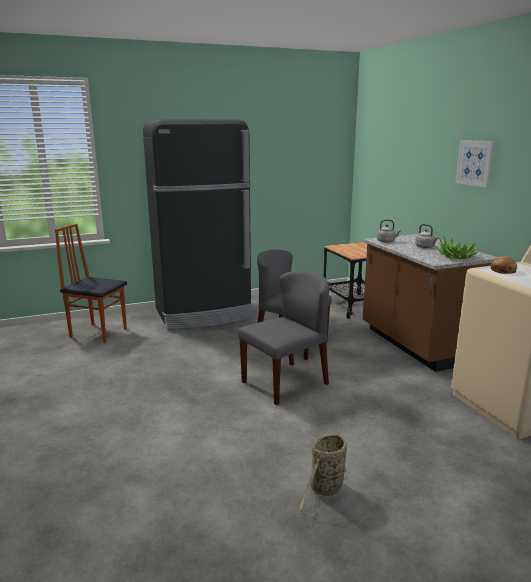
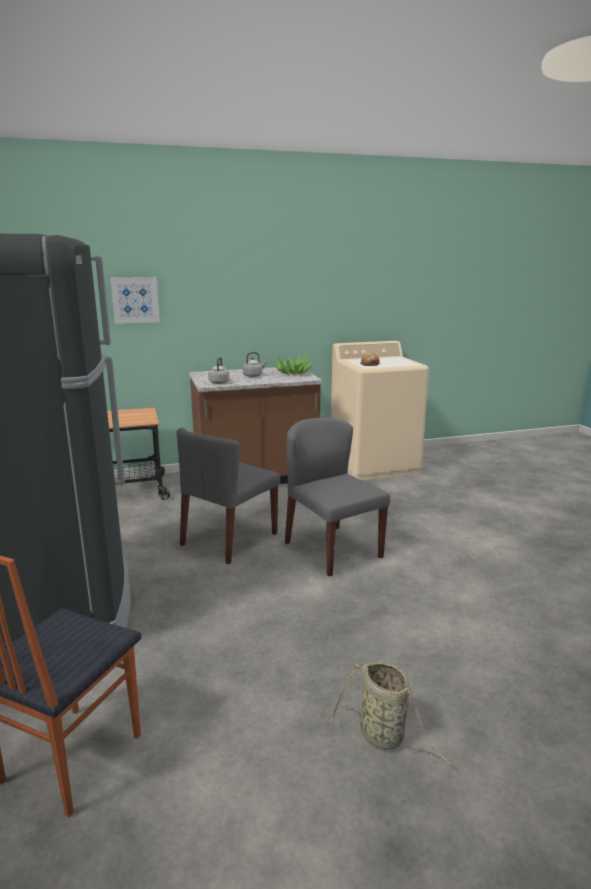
camera: 85 degrees left, 0 degrees up
basket [299,431,347,517] -> basket moved to [330,662,451,765]
picture [455,140,495,188] -> picture moved to [110,277,160,324]

